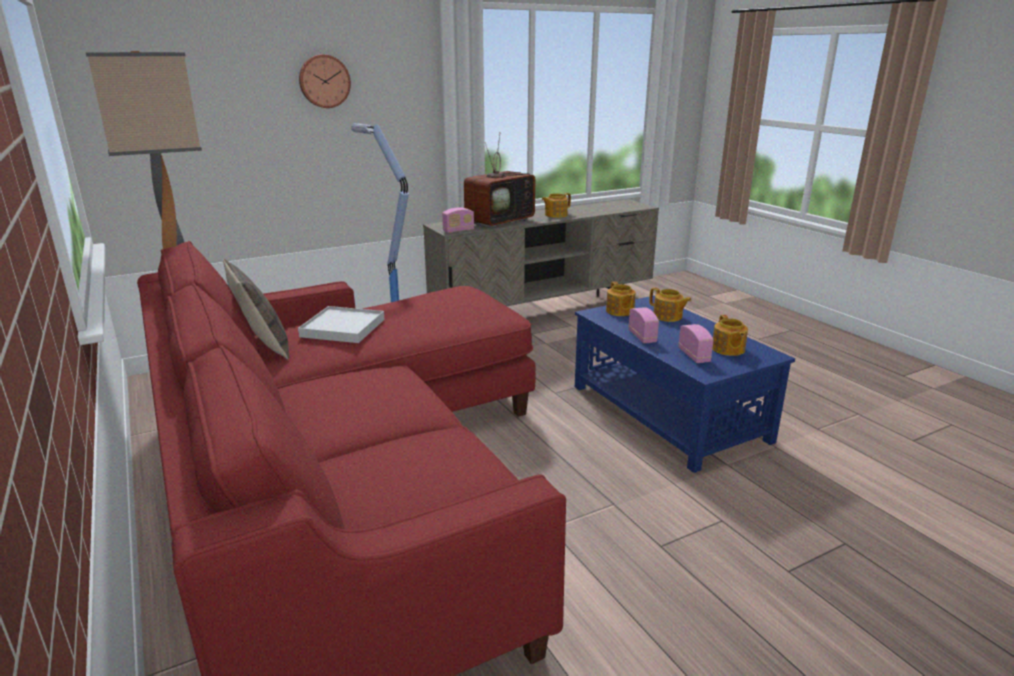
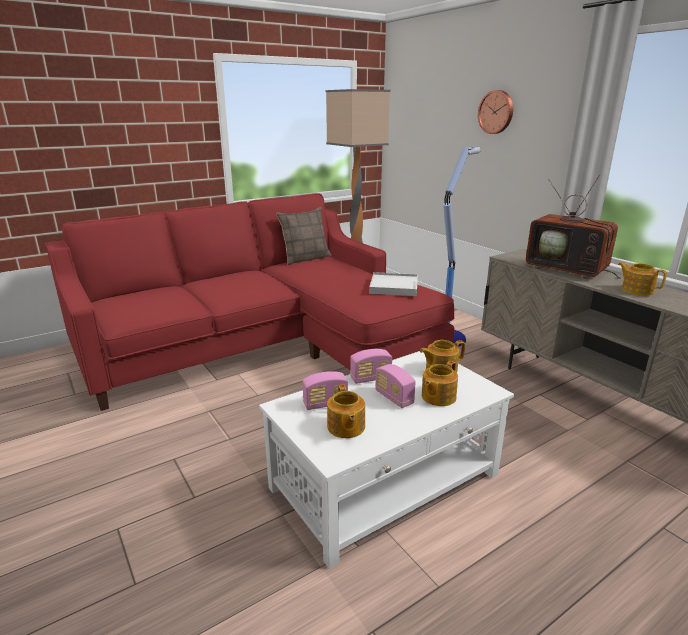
camera: 85 degrees right, 0 degrees up
white tray [298,306,385,343] -> white tray moved to [369,272,418,296]
radio [442,207,474,233] -> radio moved to [375,364,416,408]
blue coffee table [575,295,795,473] -> white coffee table [259,348,514,569]
teapot [712,315,748,356] -> teapot turned 90 degrees counterclockwise [327,384,365,438]

